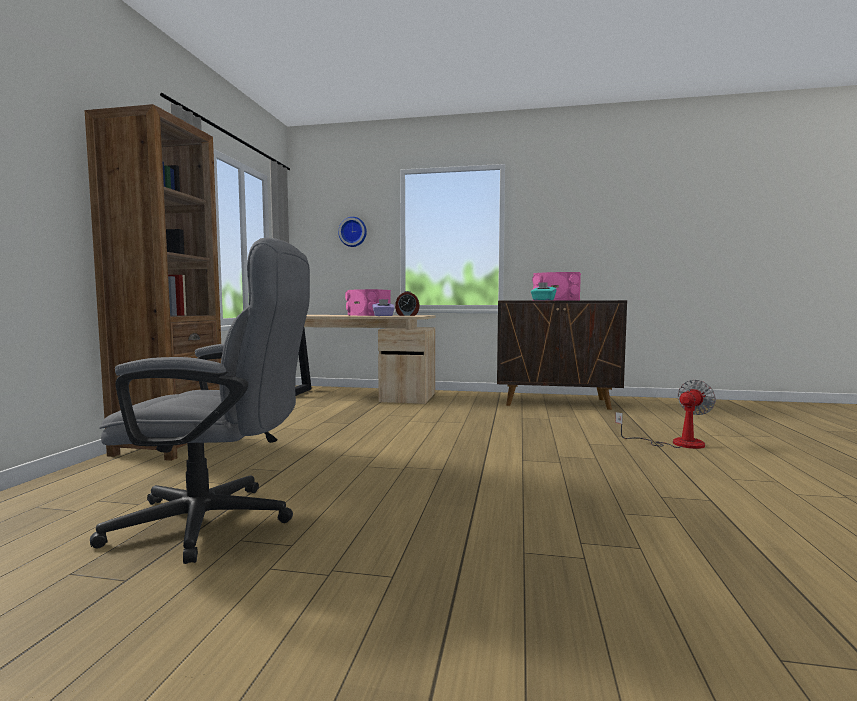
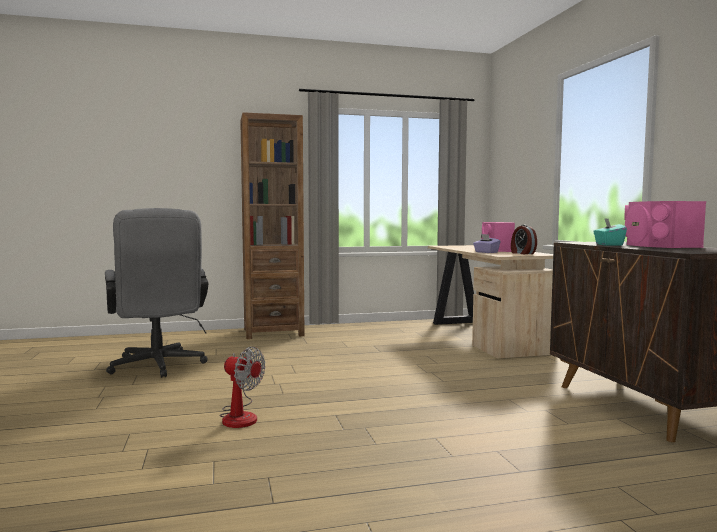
camera: 65 degrees right, 0 degrees up
wall clock [338,217,367,247] -> none
fan [615,379,716,449] -> fan moved to [220,347,265,428]

